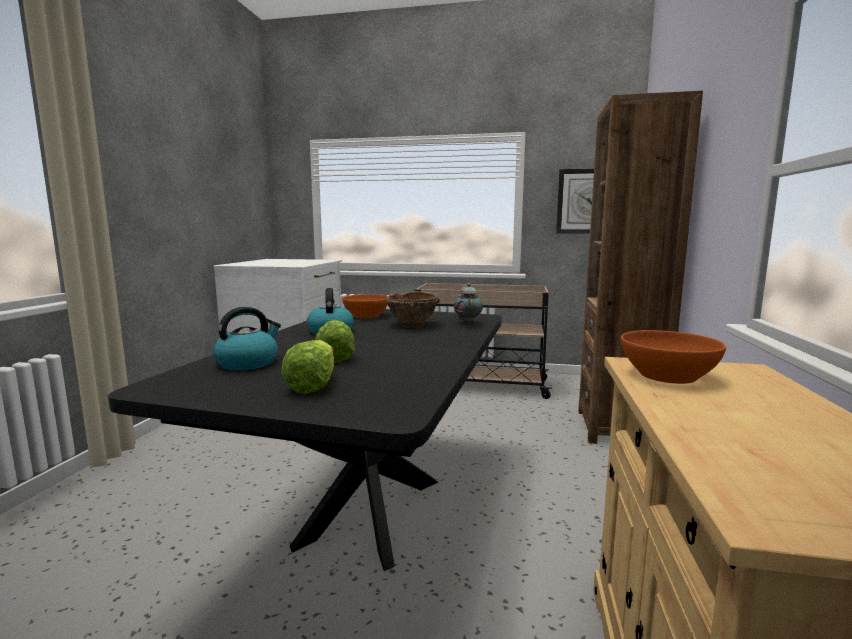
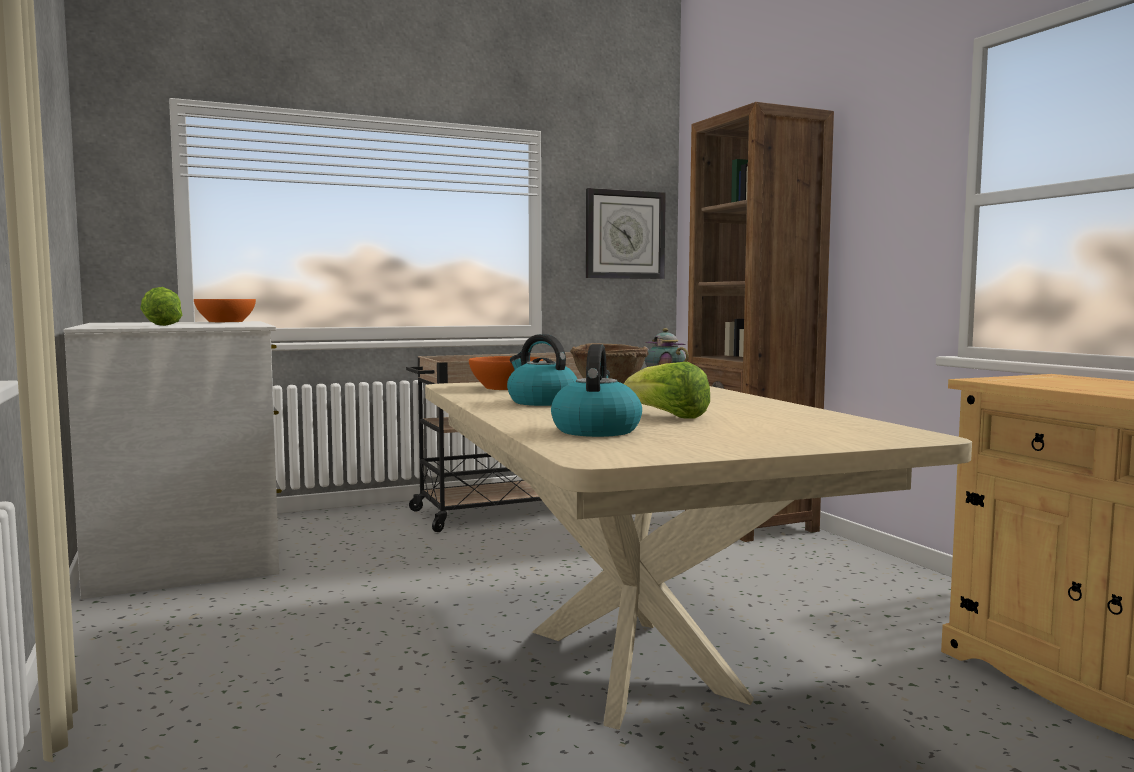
camera: 35 degrees left, 5 degrees down
black dining table [108,309,502,571] -> beige dining table [425,382,972,730]
lettuce [281,340,334,394] -> lettuce moved to [140,287,182,326]
orange bowl [621,330,726,384] -> orange bowl moved to [194,299,256,322]

